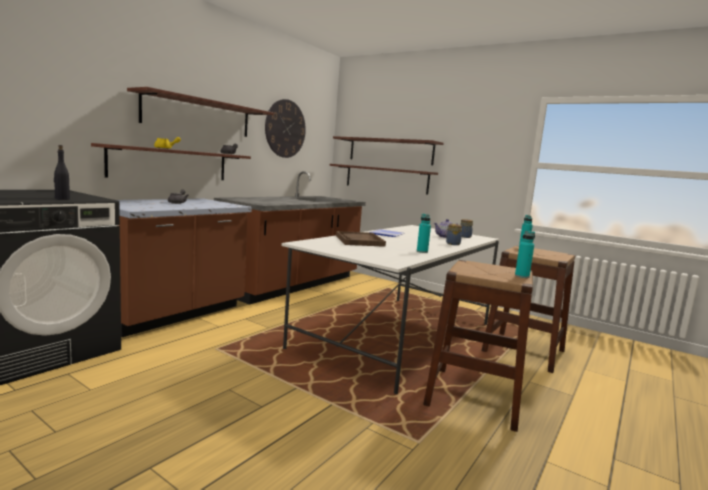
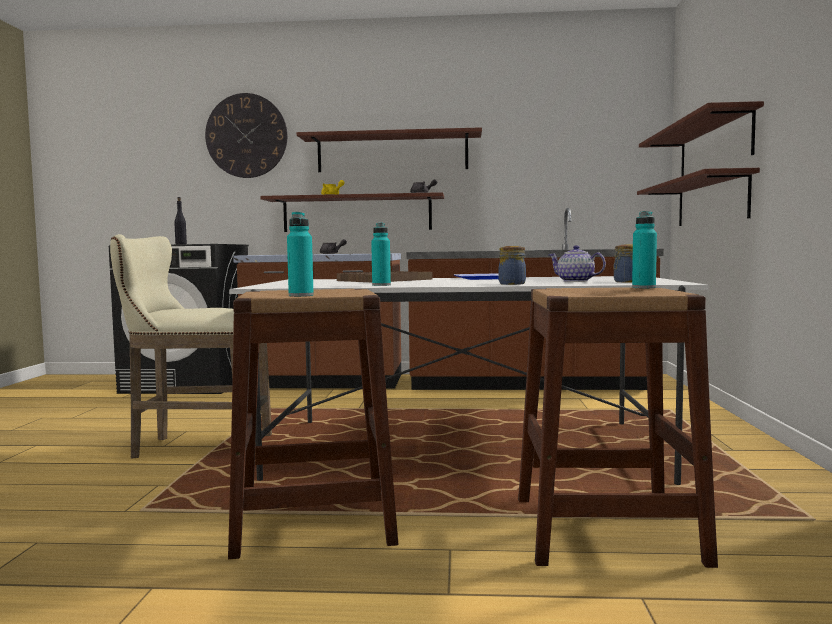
camera: 60 degrees right, 5 degrees down
wall clock [265,99,306,158] -> wall clock moved to [205,93,287,178]
none -> beige stool [110,234,272,459]

